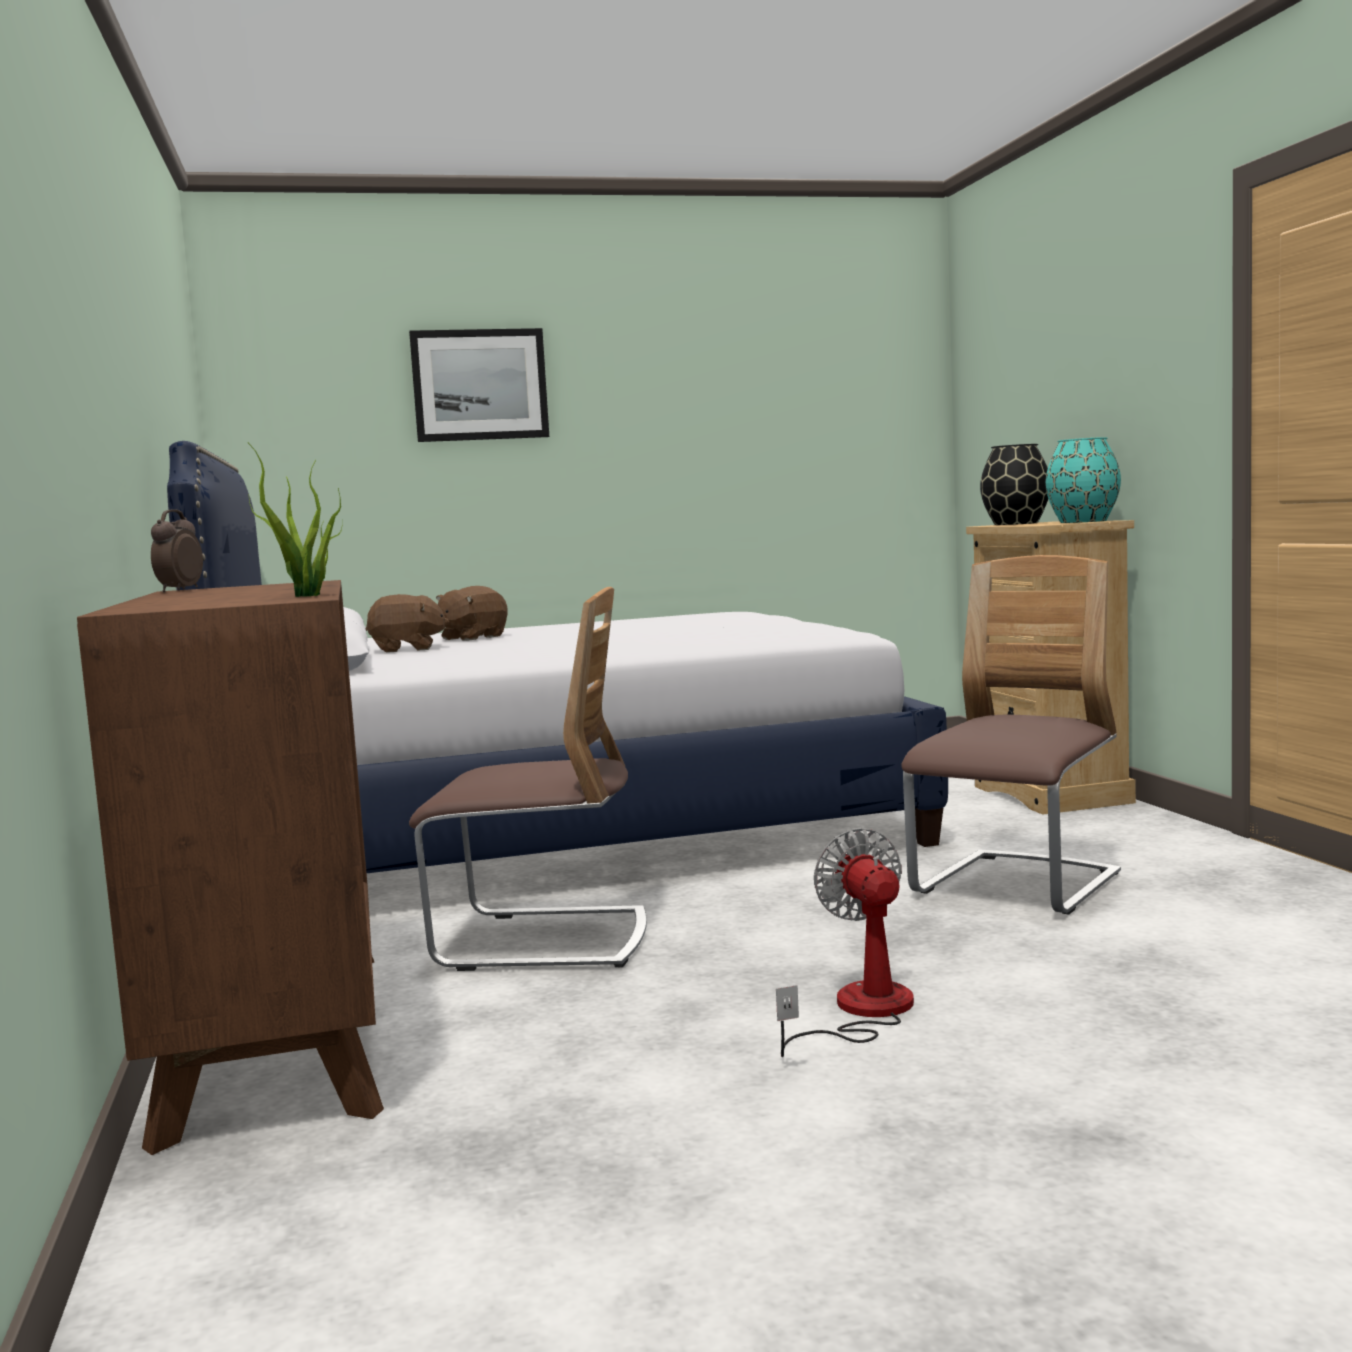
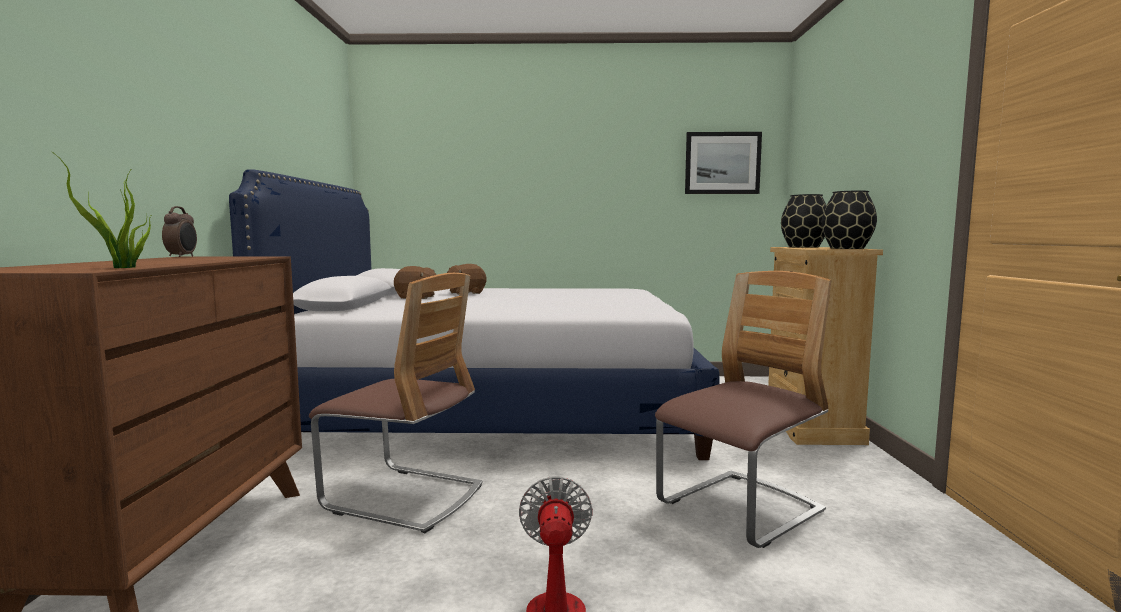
camera: 15 degrees right, 0 degrees up
alarm clock [151,510,203,592] -> alarm clock turned 150 degrees clockwise [162,206,197,257]
picture [409,328,549,442] -> picture moved to [685,132,762,194]
turquoise vase [1045,437,1121,523] -> black vase [822,190,877,249]

